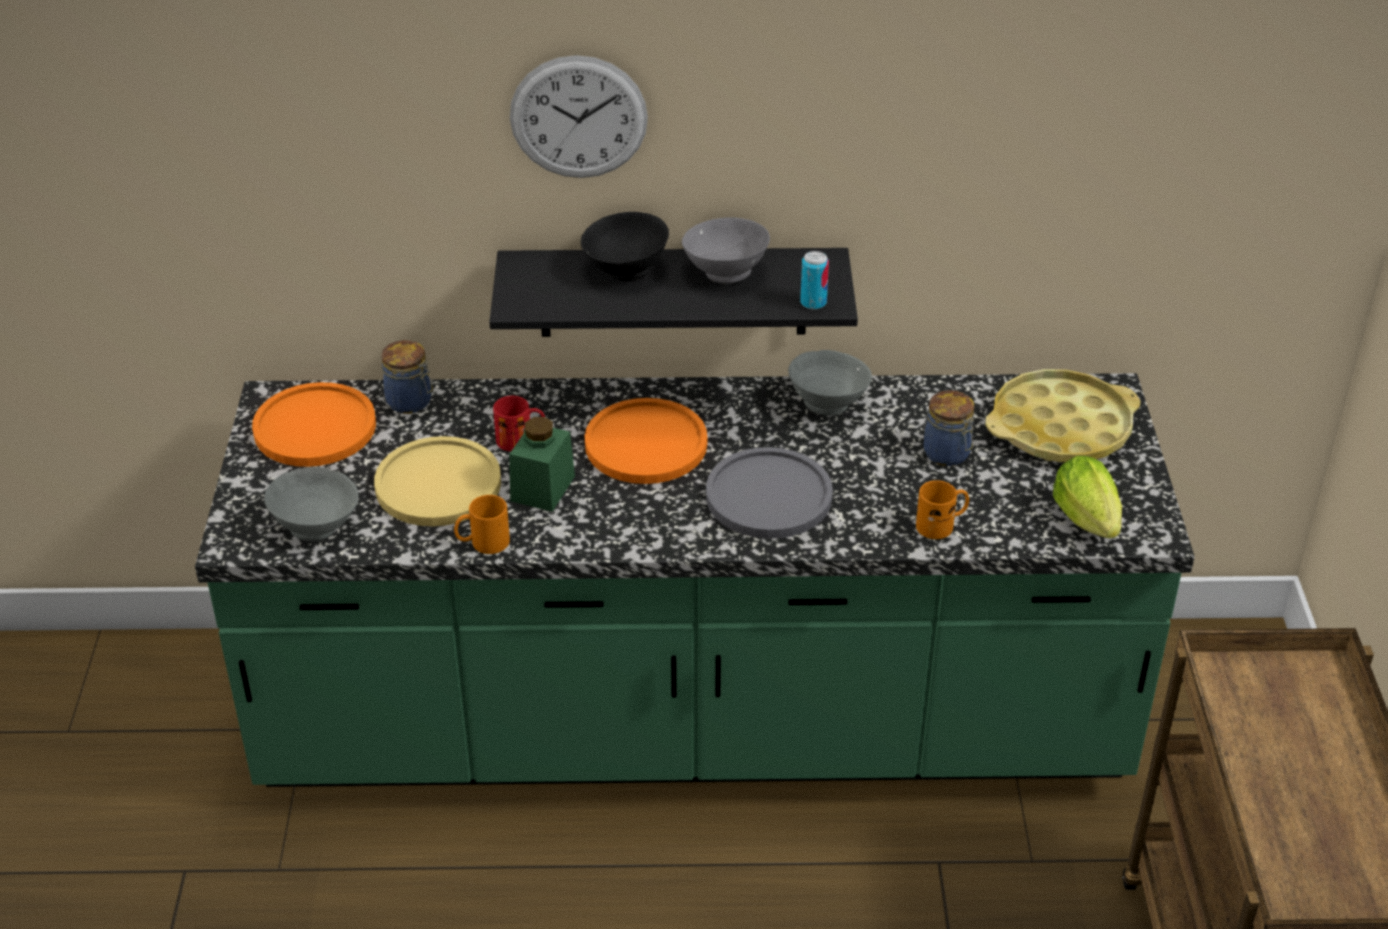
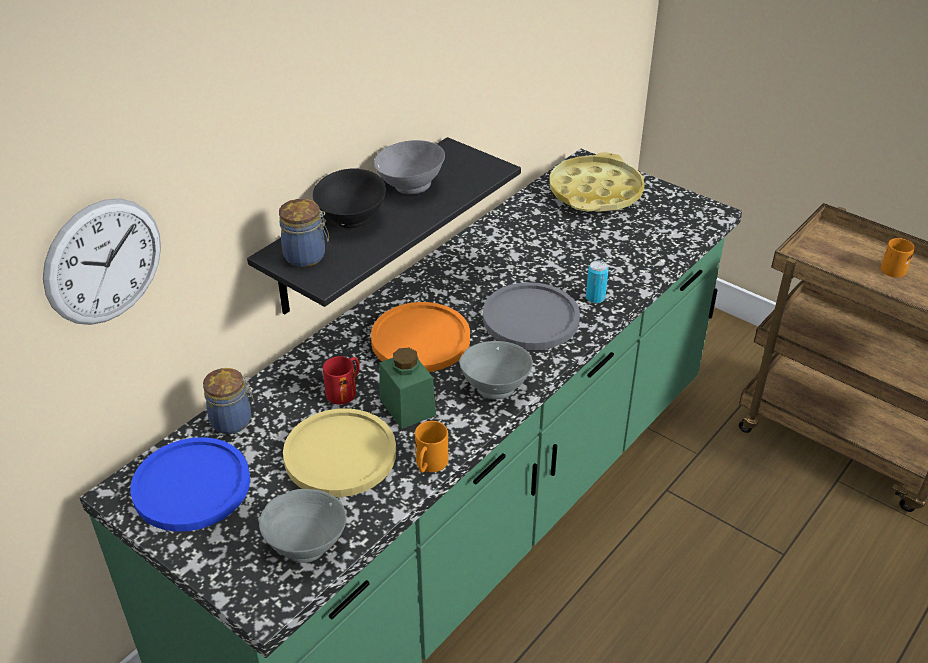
camera: 50 degrees left, 0 degrees up
orange plate [252,382,376,467] -> blue plate [131,437,250,532]
wall clock [510,55,648,178] -> wall clock moved to [43,198,161,325]
grey bowl [788,350,872,416] -> grey bowl moved to [459,341,533,399]
can [800,251,829,310] -> can moved to [586,260,609,304]
orange mug [916,480,969,539] -> orange mug moved to [881,238,915,278]
jar [924,390,974,466] -> jar moved to [279,199,329,267]
lettuce [1053,456,1122,538] -> none

